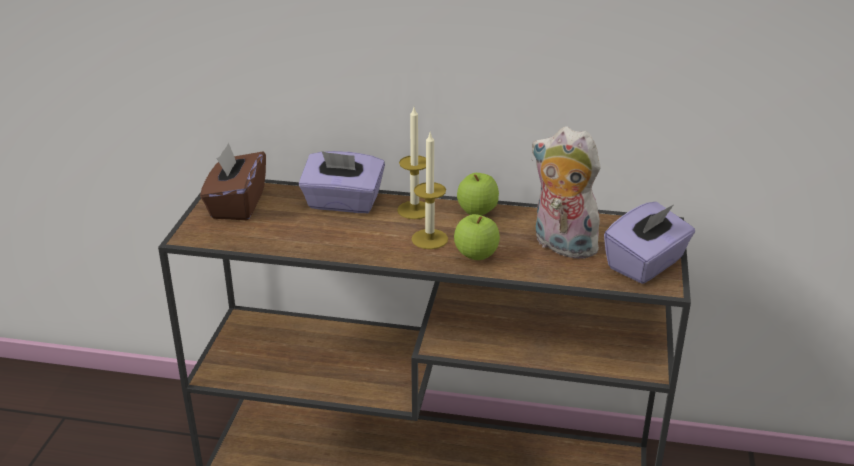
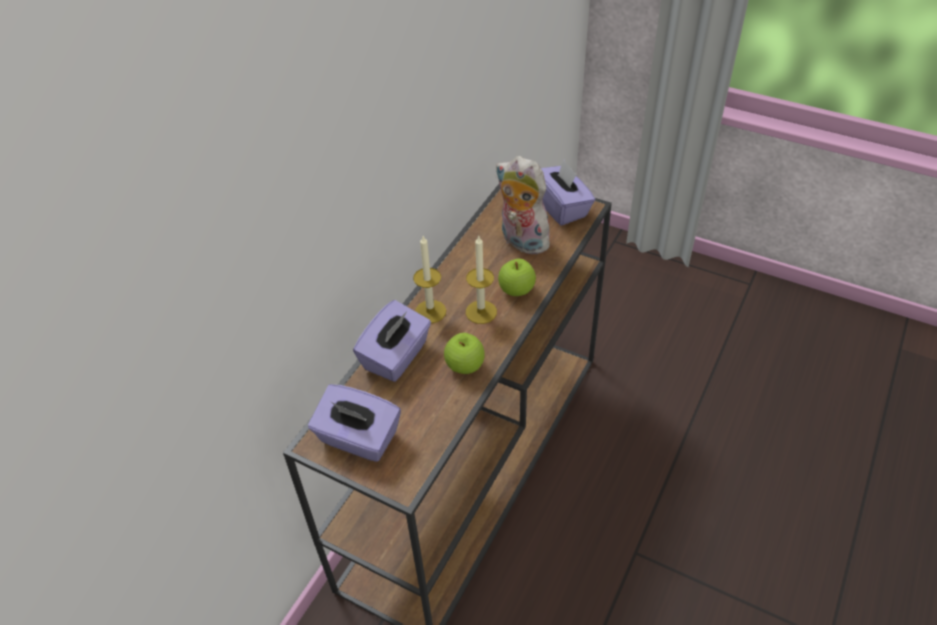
camera: 70 degrees left, 15 degrees up
brown tissue box [200,143,266,220] -> purple tissue box [308,384,401,462]
apple [457,173,499,216] -> apple moved to [444,333,485,374]
plush toy [531,126,601,259] -> plush toy turned 75 degrees clockwise [495,156,553,254]

